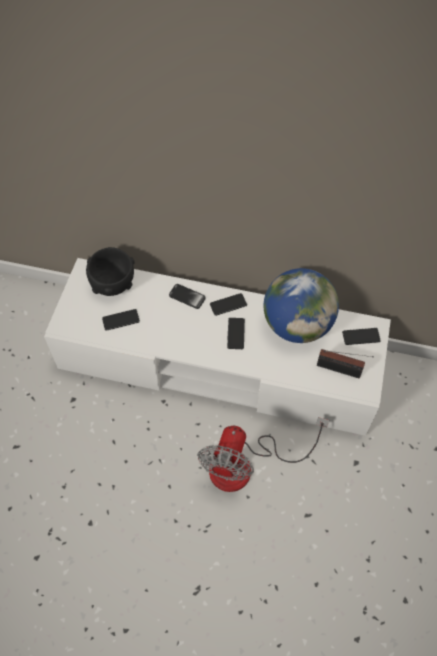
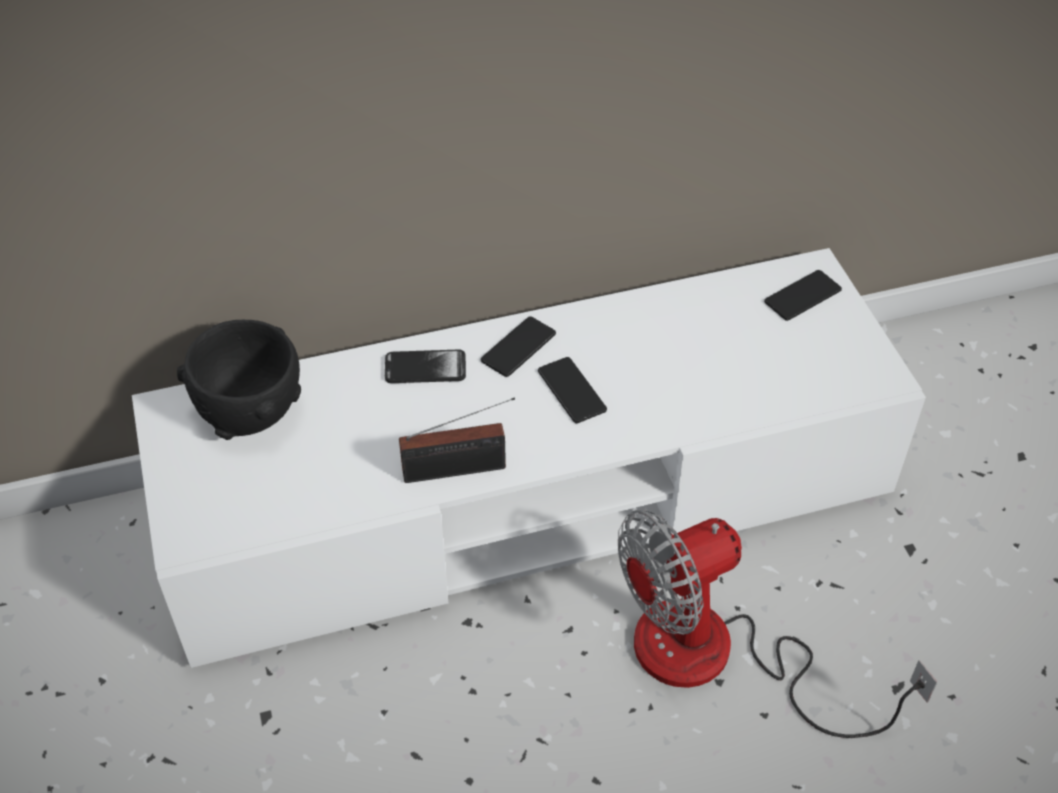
camera: 30 degrees left, 10 degrees down
phone [102,309,140,331] -> none
fan [197,417,329,492] -> fan turned 75 degrees clockwise [618,510,937,738]
globe [264,268,339,343] -> none
radio [317,349,374,378] -> radio moved to [399,397,515,483]

